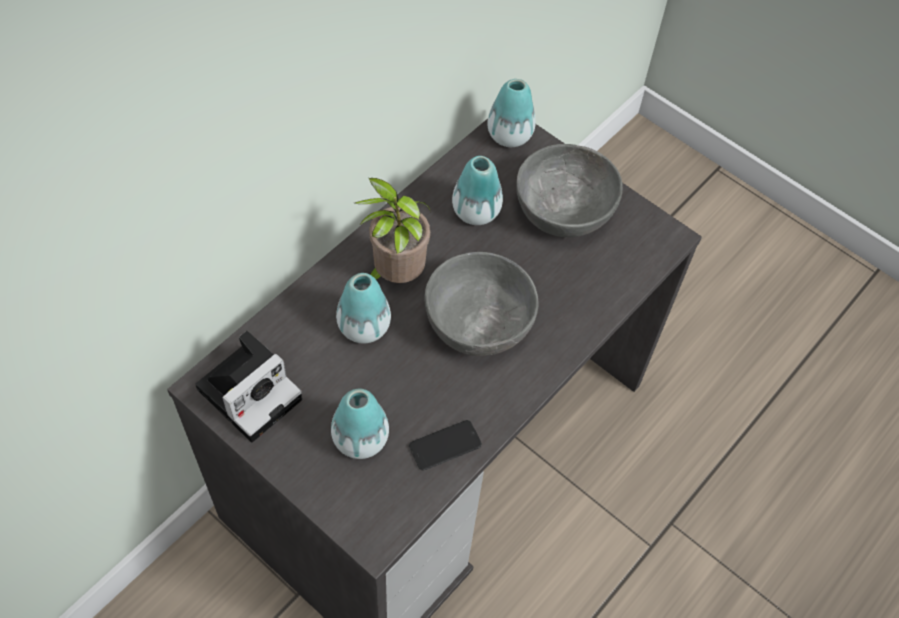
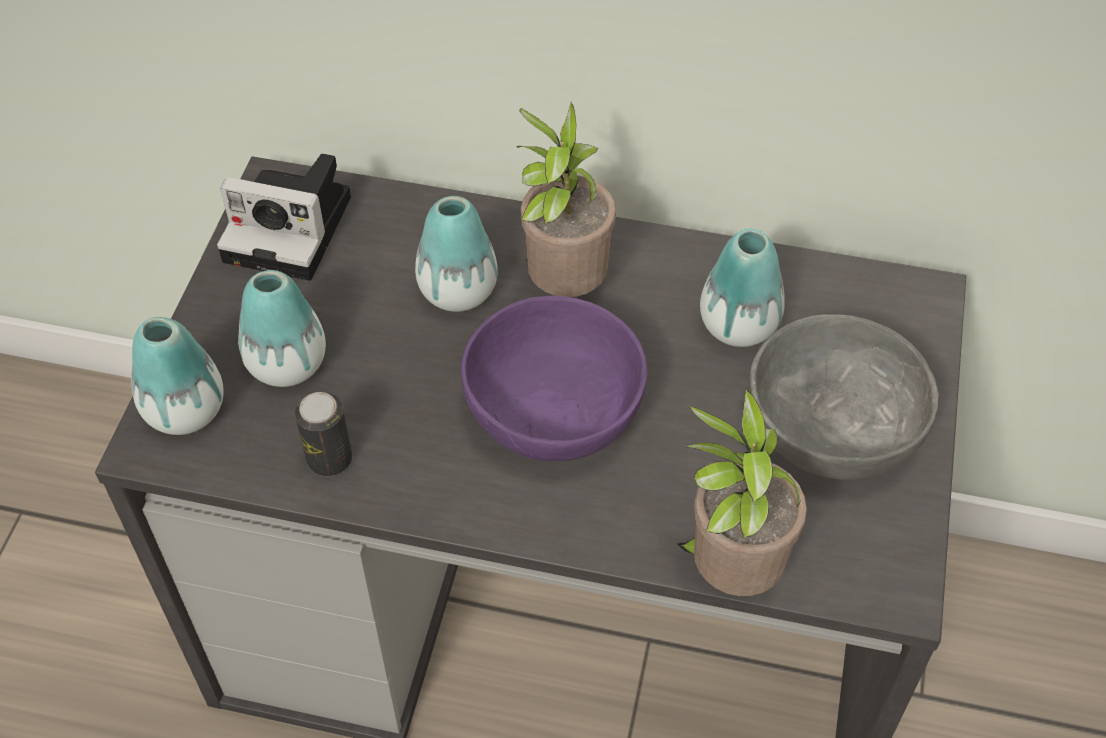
camera: 65 degrees right, 5 degrees down
phone [409,420,482,470] -> can [295,392,352,476]
grey bowl [424,252,538,356] -> purple bowl [461,296,648,461]
vase [487,79,536,147] -> vase moved to [131,317,224,435]
none -> potted plant [677,389,807,596]

